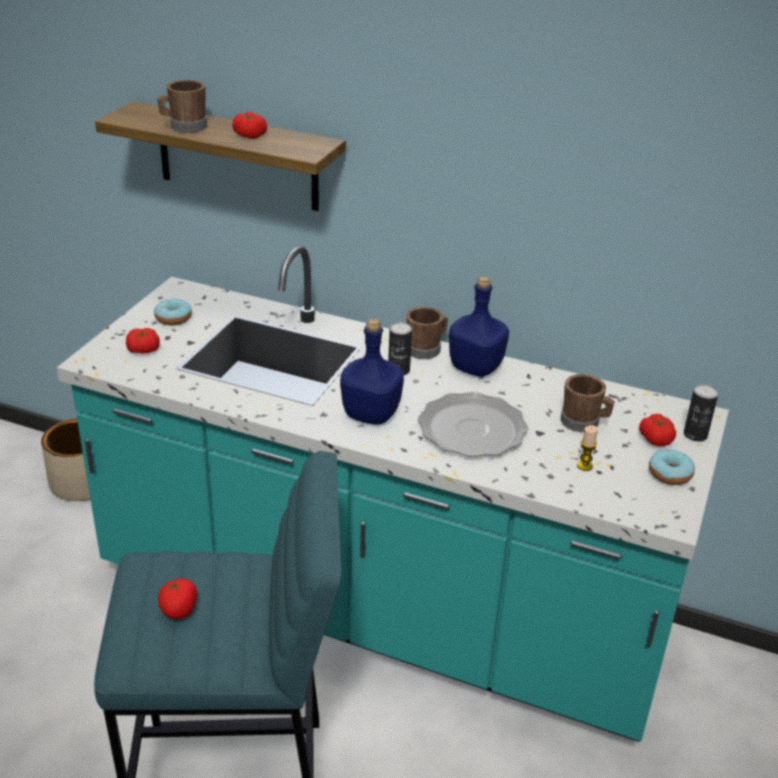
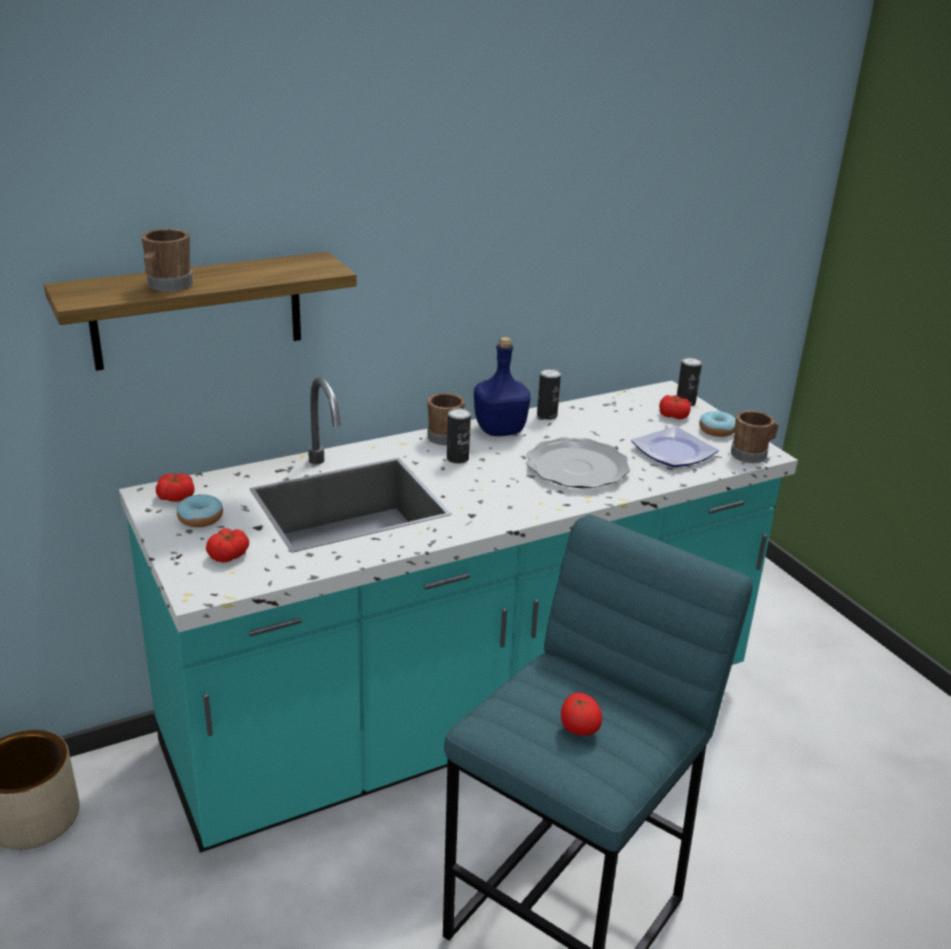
camera: 50 degrees left, 5 degrees down
tomato [232,112,267,139] -> tomato moved to [156,473,195,502]
blue bottle [340,319,404,425] -> none
brown mug [560,374,615,432] -> brown mug moved to [731,410,779,463]
candle [577,425,598,471] -> plate [631,426,719,467]
none -> can [537,368,561,420]

